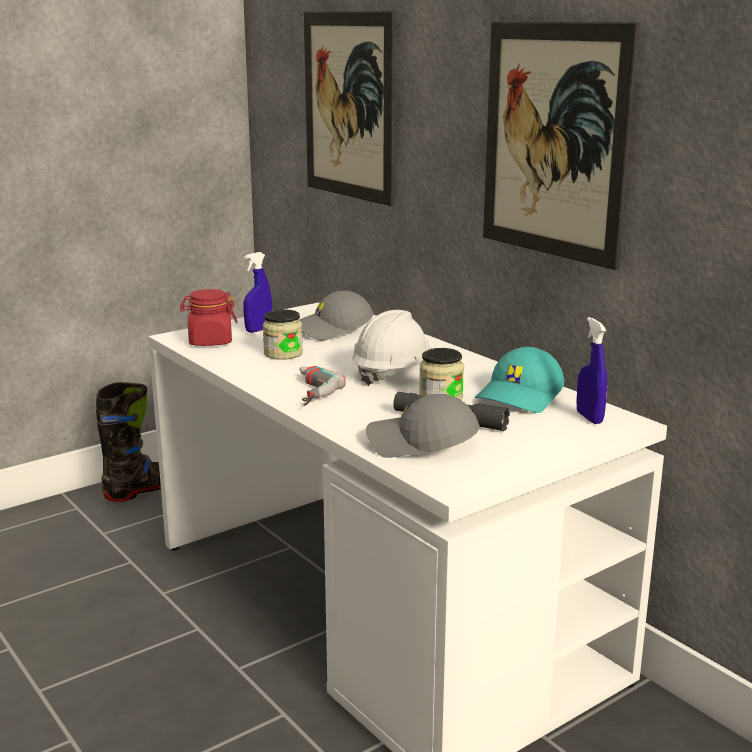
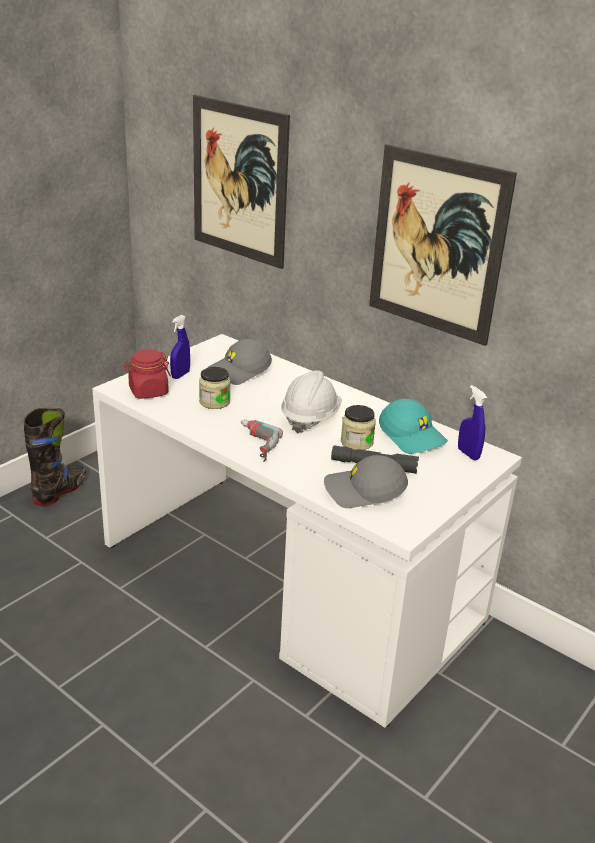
camera: 15 degrees left, 10 degrees up
turquoise cap [475,347,564,413] -> turquoise cap turned 60 degrees counterclockwise [379,399,448,454]

